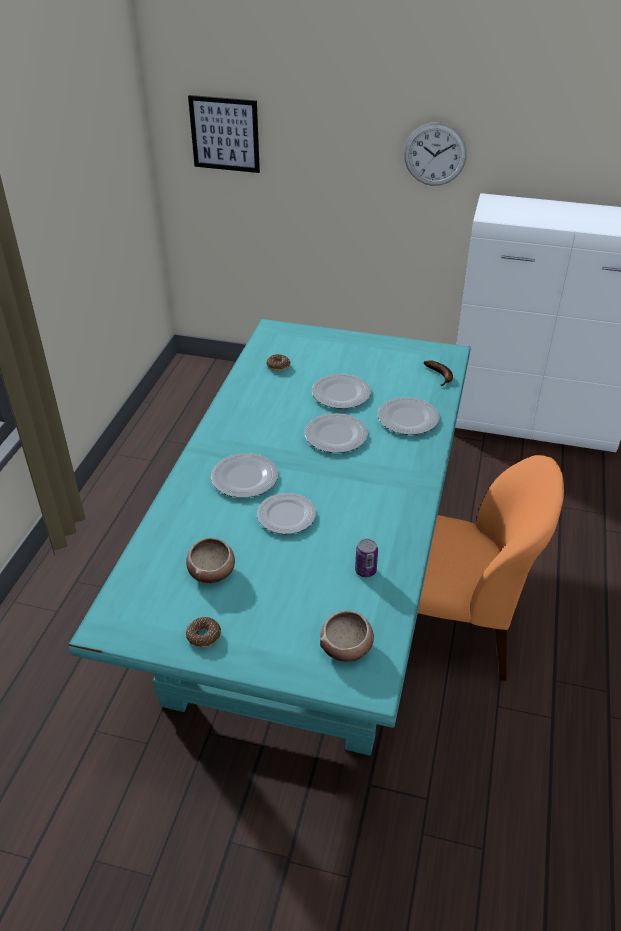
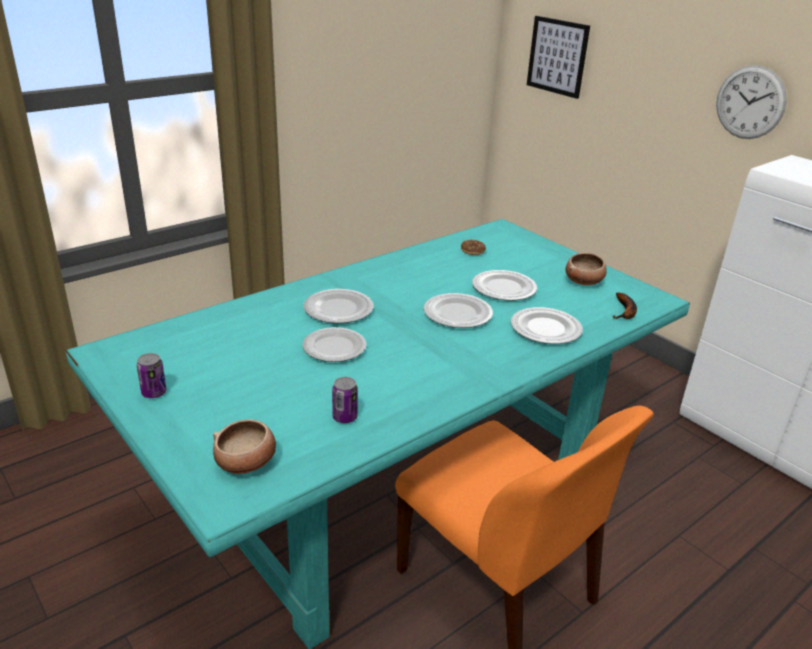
camera: 35 degrees right, 10 degrees down
bowl [186,538,235,583] -> bowl moved to [566,253,607,285]
donut [186,617,221,648] -> can [137,353,167,398]

